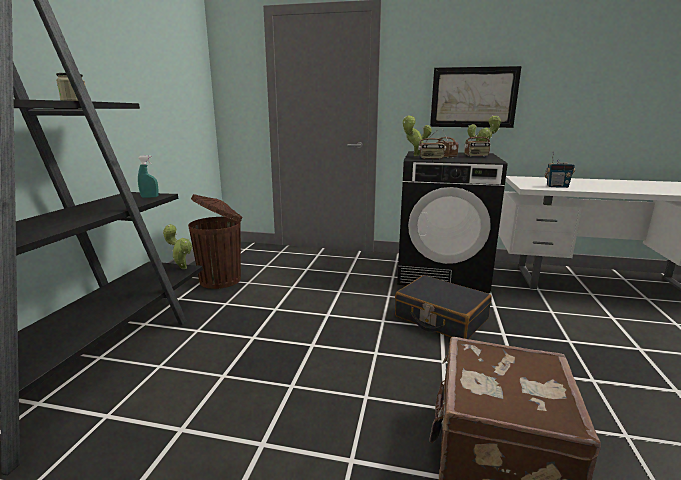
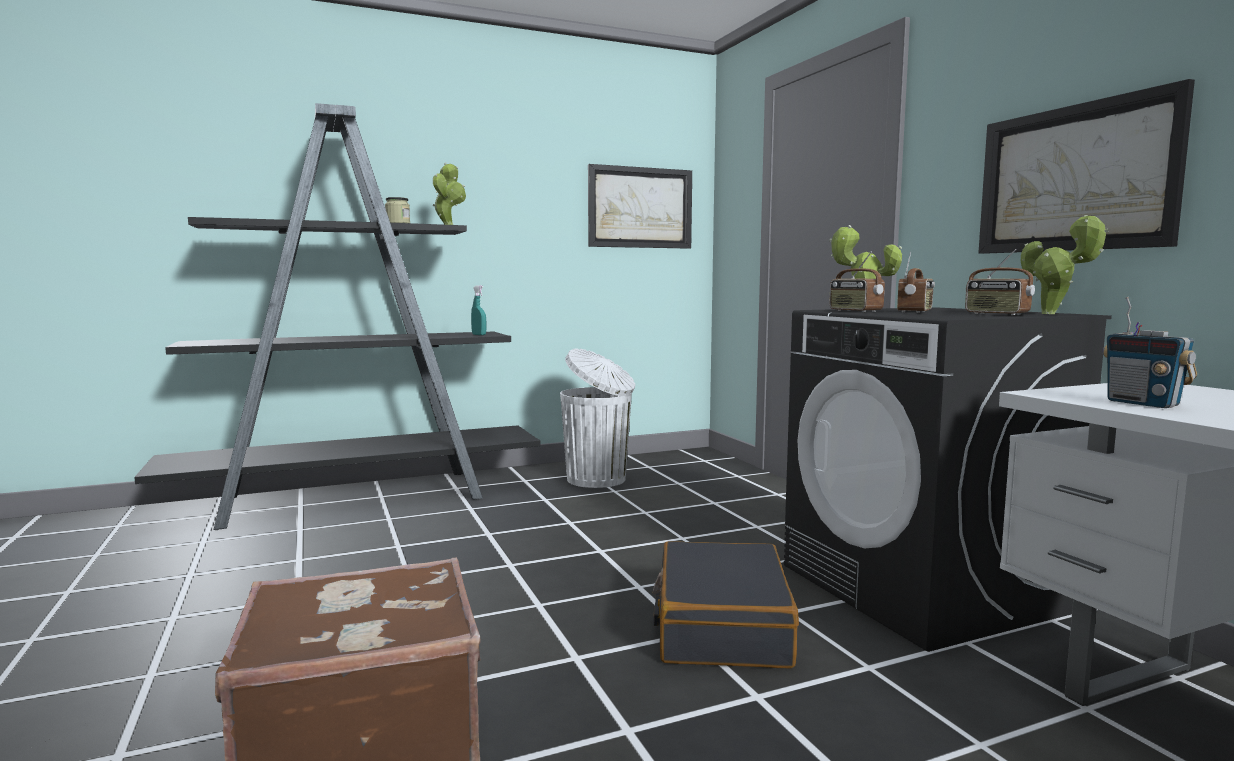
camera: 55 degrees right, 10 degrees down
potted plant [163,224,193,269] -> potted plant moved to [433,163,466,225]
brown trash can [188,194,243,289] -> white trash can [560,348,635,488]
none -> picture [588,164,692,249]

